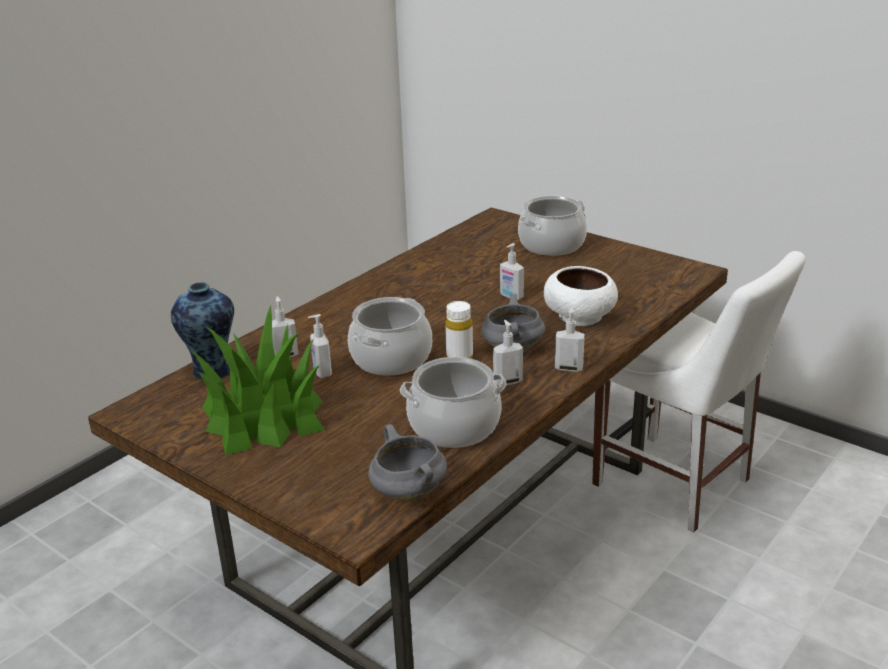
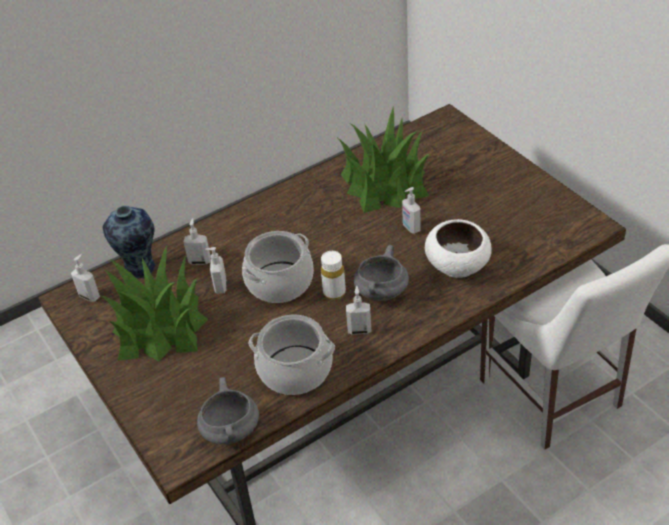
camera: 20 degrees right, 15 degrees up
cooking pot [518,196,587,256] -> none
soap dispenser [555,307,585,372] -> soap dispenser moved to [71,254,100,302]
none -> potted plant [338,107,431,213]

